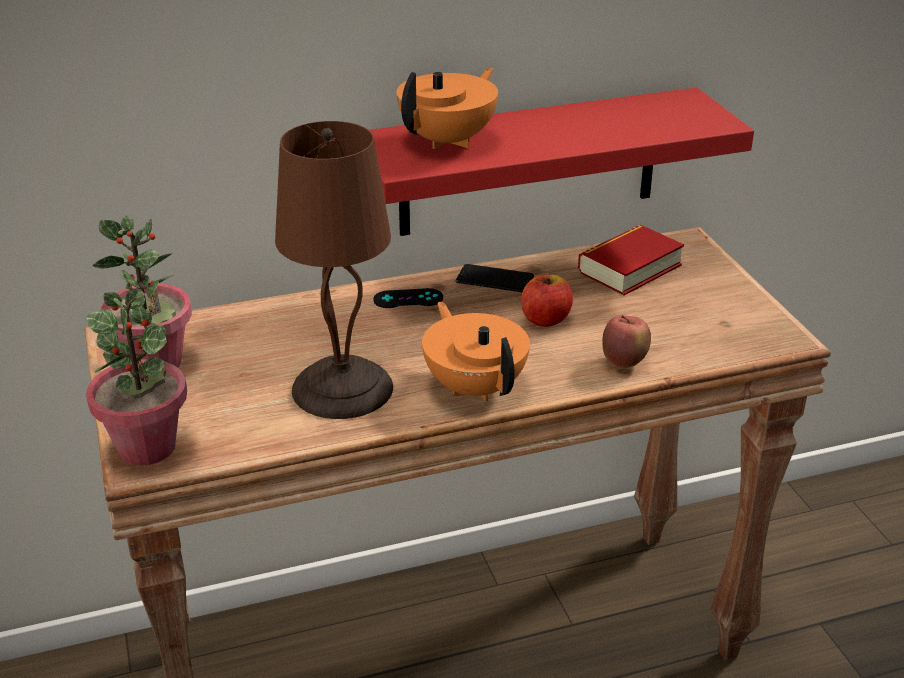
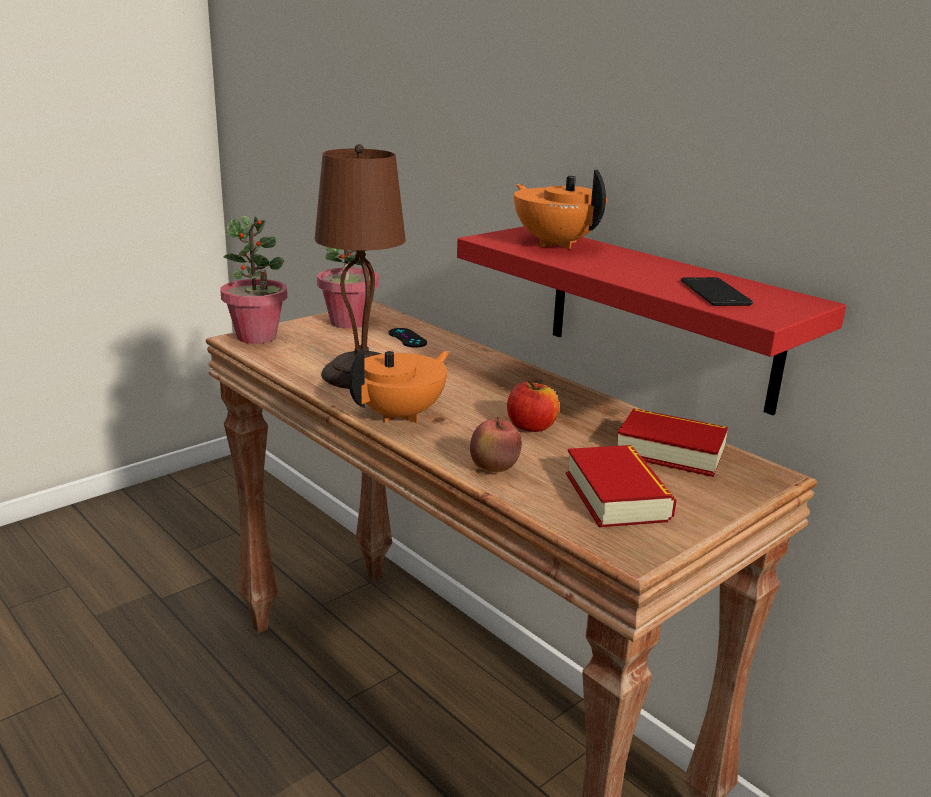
camera: 65 degrees right, 10 degrees down
black game controller [373,288,443,308] -> black game controller moved to [389,328,427,347]
orange teapot [397,68,498,149] -> orange teapot turned 135 degrees counterclockwise [514,170,607,249]
phone [456,264,534,292] -> phone moved to [681,277,753,306]
none -> book [566,445,676,527]

